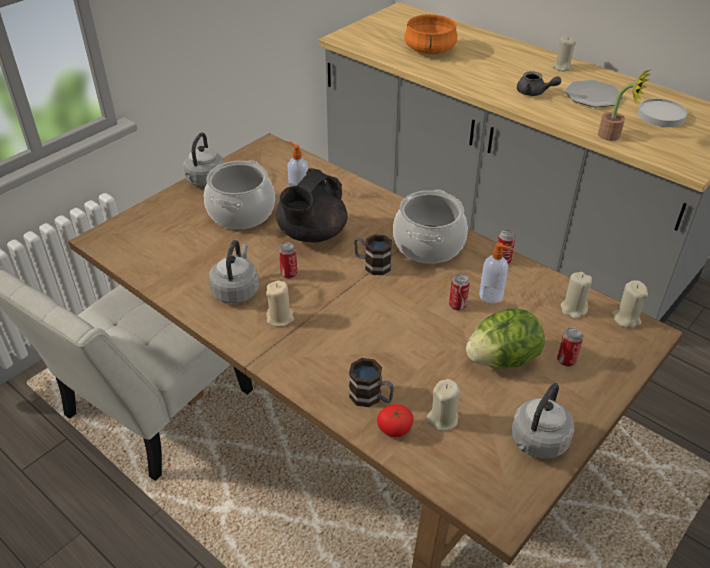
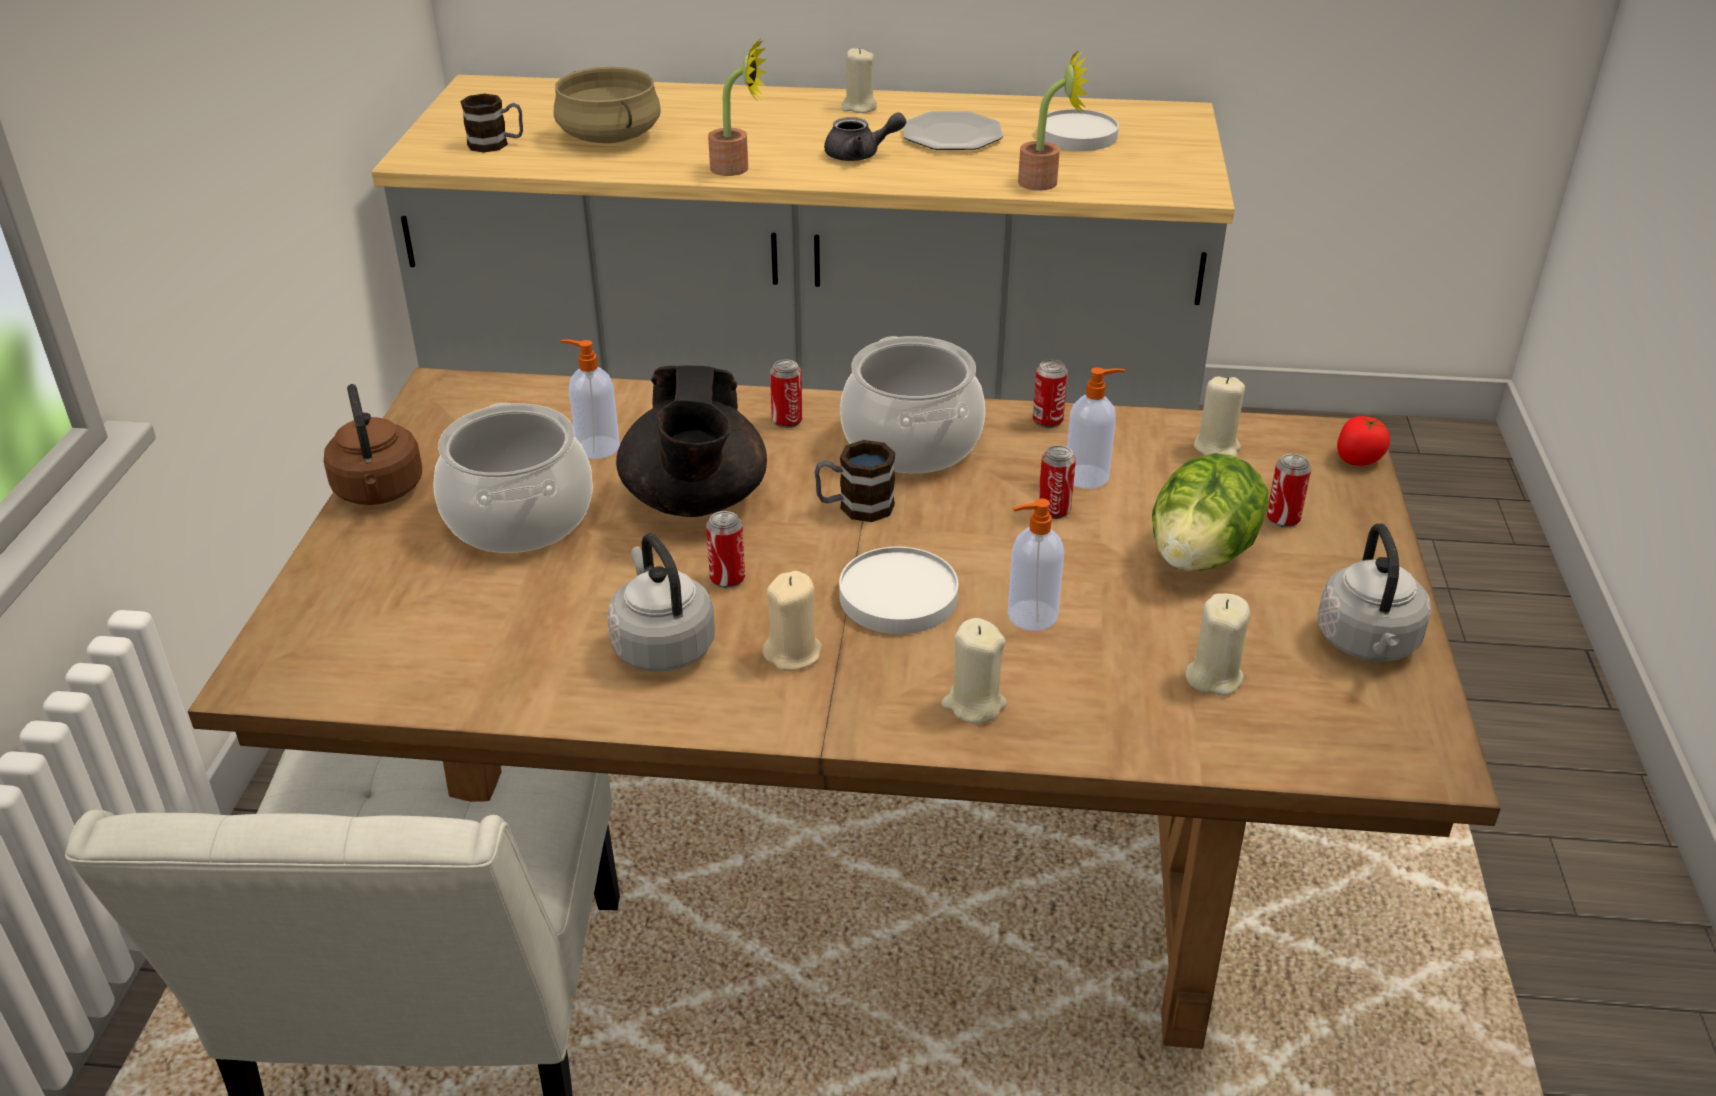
camera: 35 degrees left, 5 degrees down
grey kettle [184,132,224,187] -> brown kettle [324,384,422,505]
mug [349,358,394,407] -> mug moved to [460,93,523,153]
tomato [377,404,414,437] -> tomato moved to [1337,416,1390,466]
orange cooking pot [404,14,457,54] -> beige cooking pot [554,67,661,143]
beige candle [611,280,648,328] -> beige candle moved to [941,618,1007,724]
none -> potted plant [708,39,767,176]
none -> can [770,359,803,428]
none -> white plate [839,547,958,634]
none -> soap dispenser [1008,498,1064,631]

